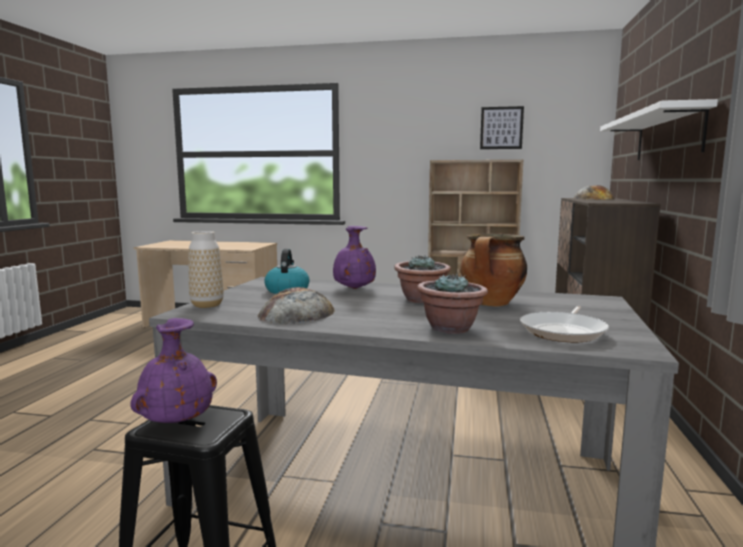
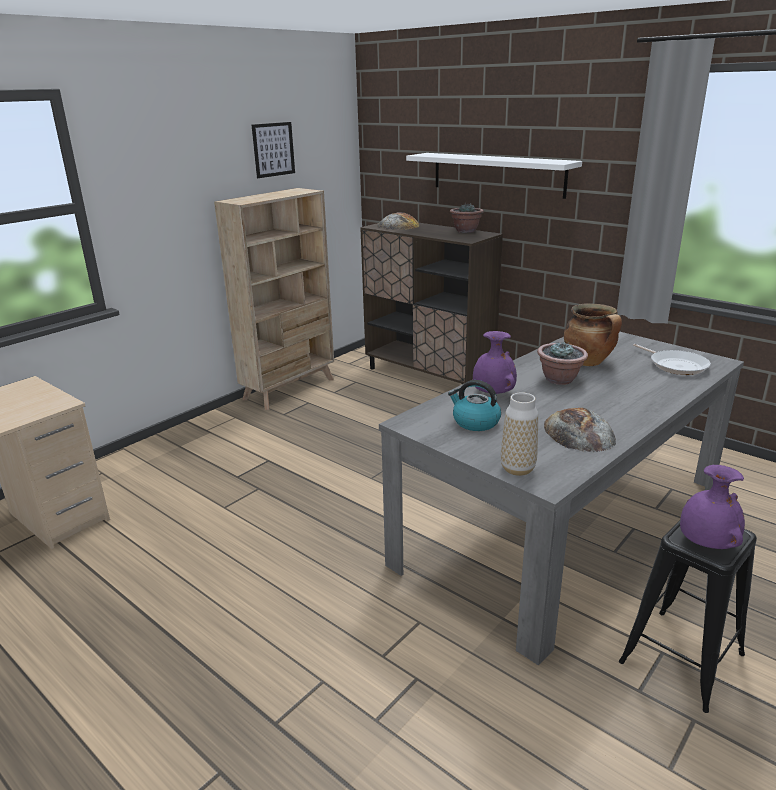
camera: 60 degrees left, 15 degrees up
potted plant [417,273,488,334] -> potted plant moved to [450,203,484,233]

